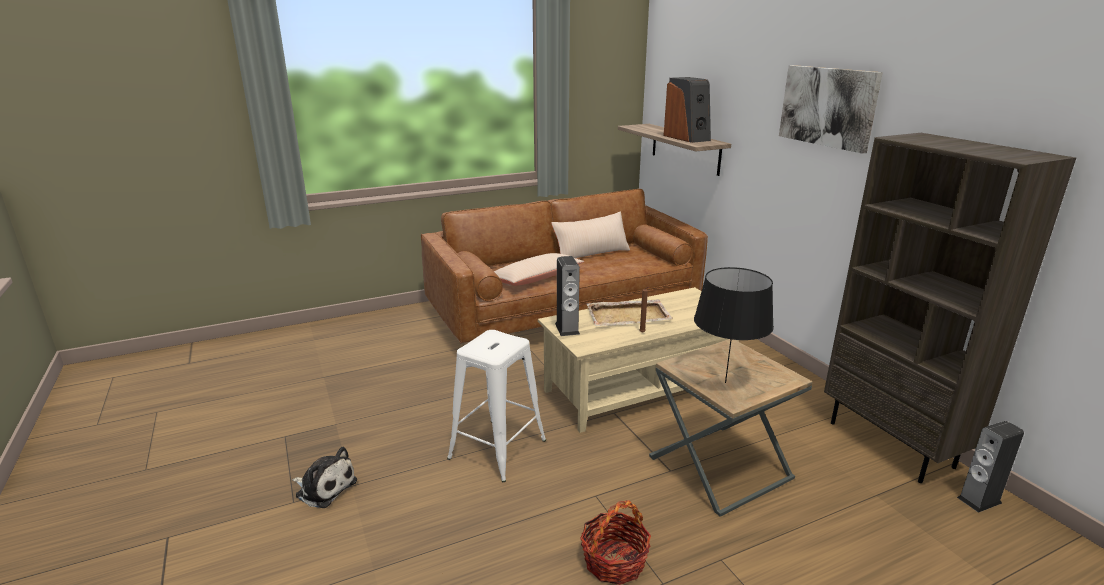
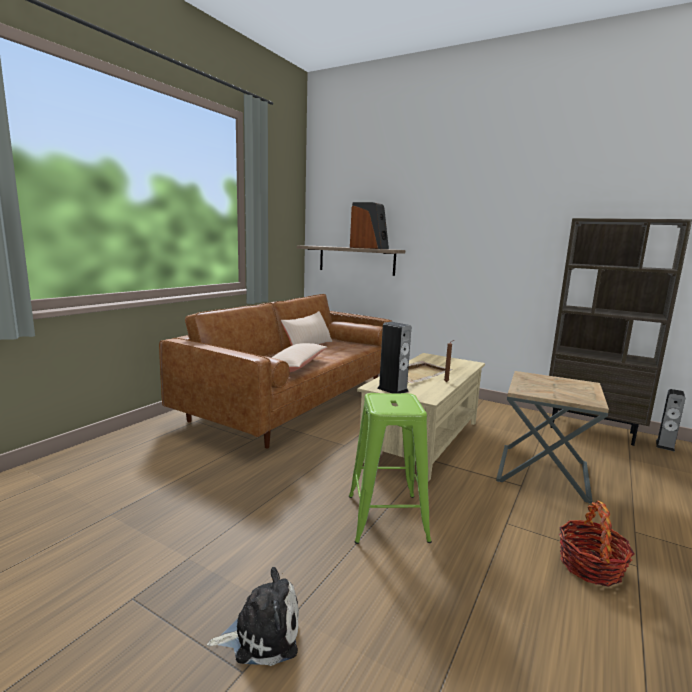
camera: 35 degrees left, 10 degrees down
white stool [447,330,546,482] -> green stool [349,393,432,544]
black table lamp [694,267,774,383] -> none
picture [779,65,883,154] -> none

